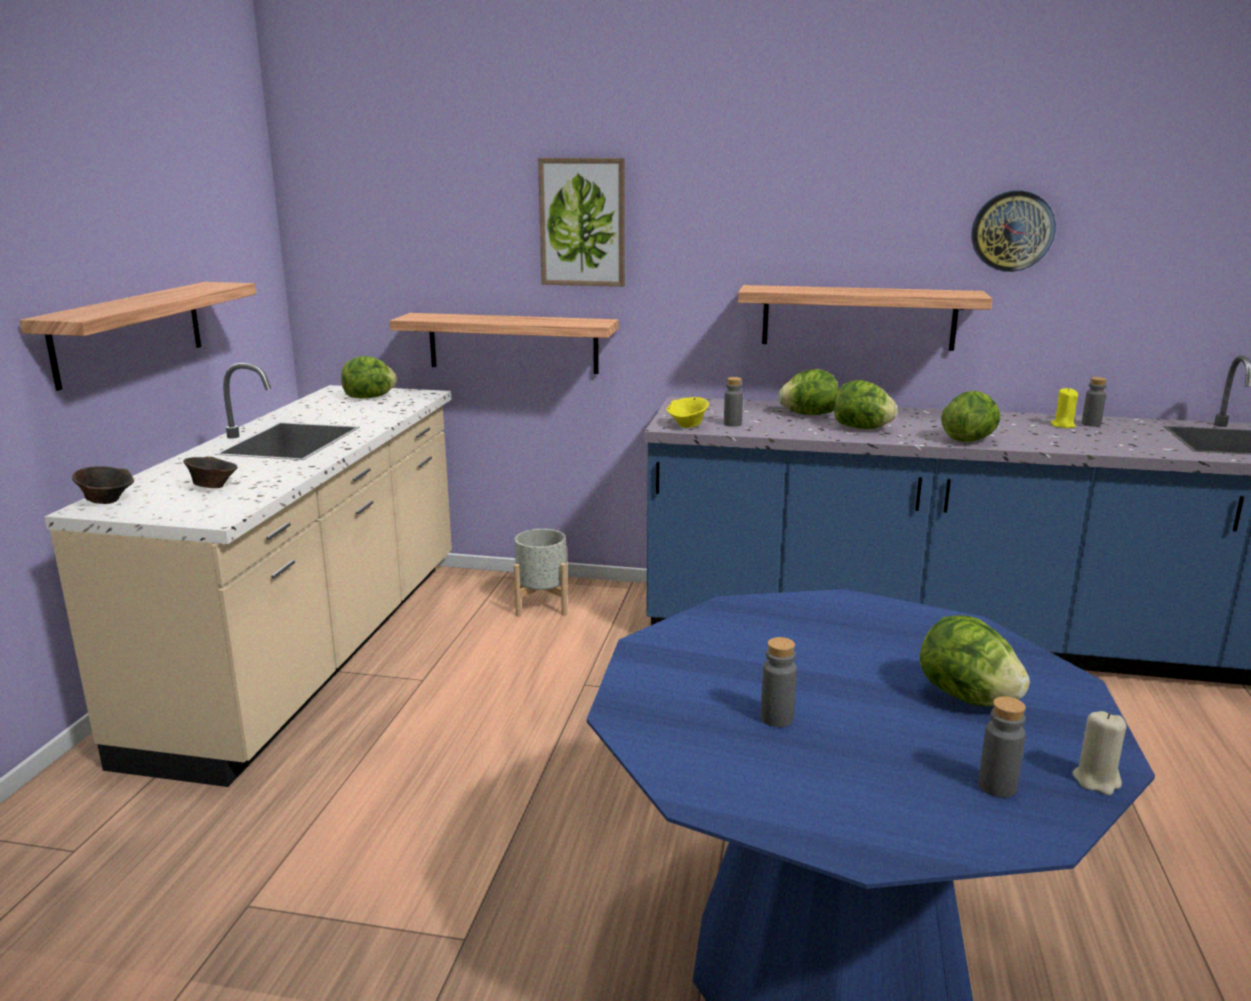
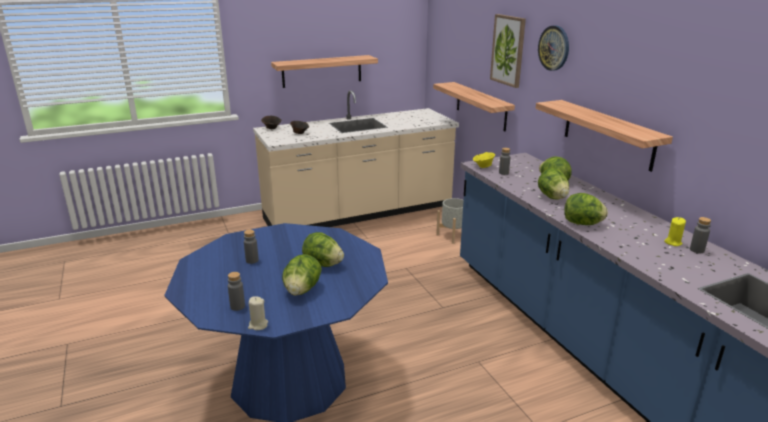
camera: 55 degrees right, 5 degrees up
lettuce [341,356,397,399] -> lettuce moved to [302,232,344,267]
wall clock [972,191,1056,272] -> wall clock moved to [538,25,569,71]

